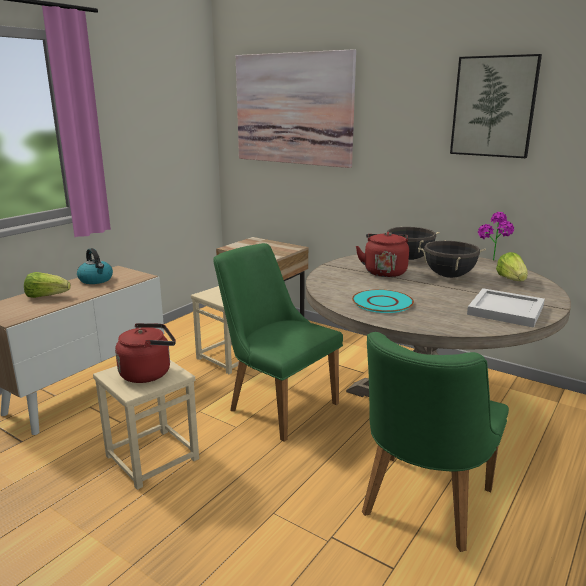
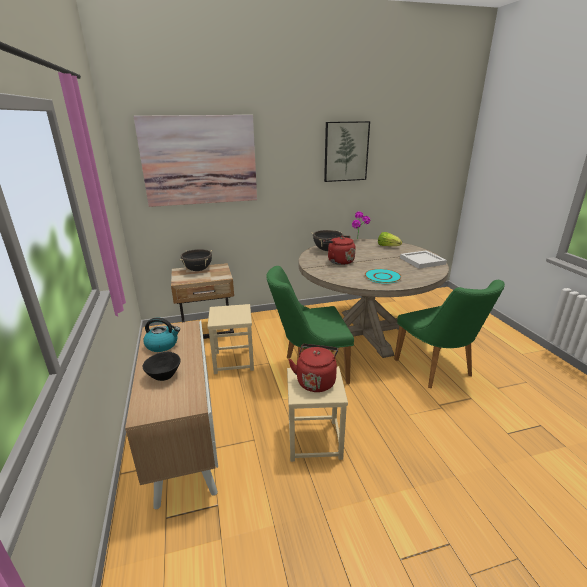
camera: 50 degrees left, 5 degrees up
lettuce [24,272,71,298] -> black bowl [142,352,181,381]
black cooking pot [418,240,486,278] -> black cooking pot moved to [180,249,212,271]

